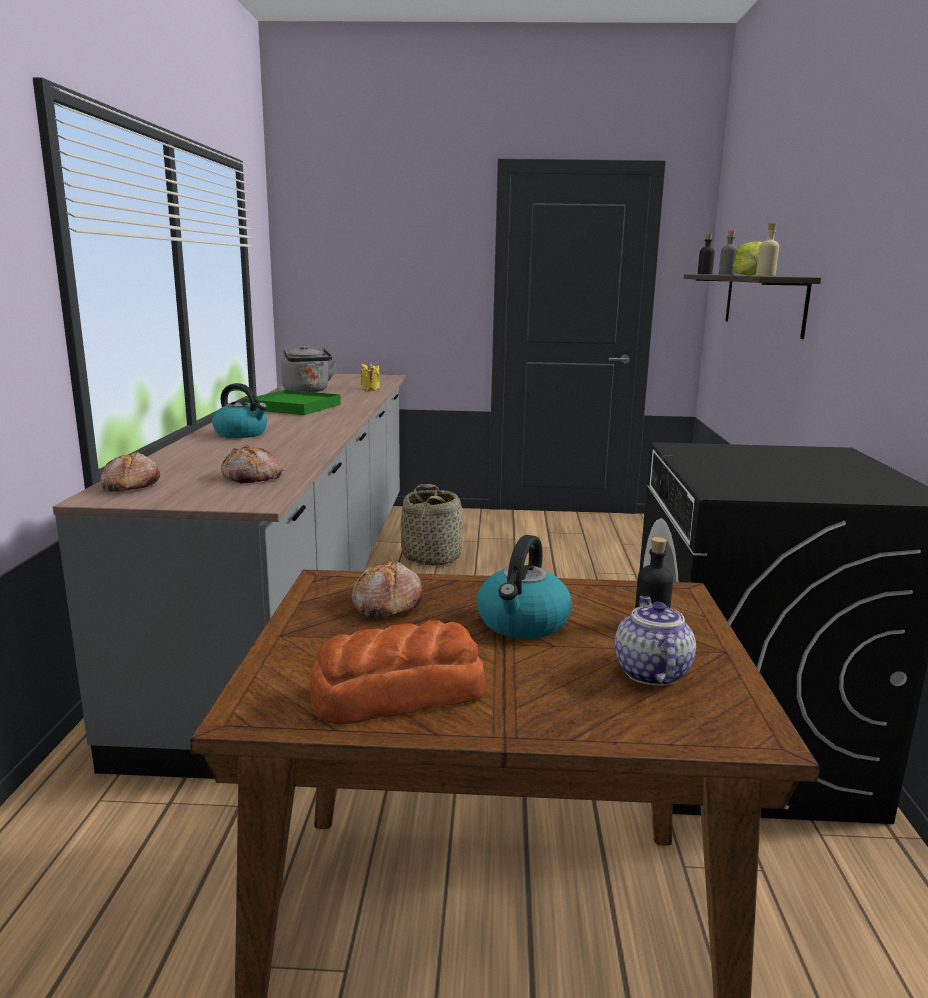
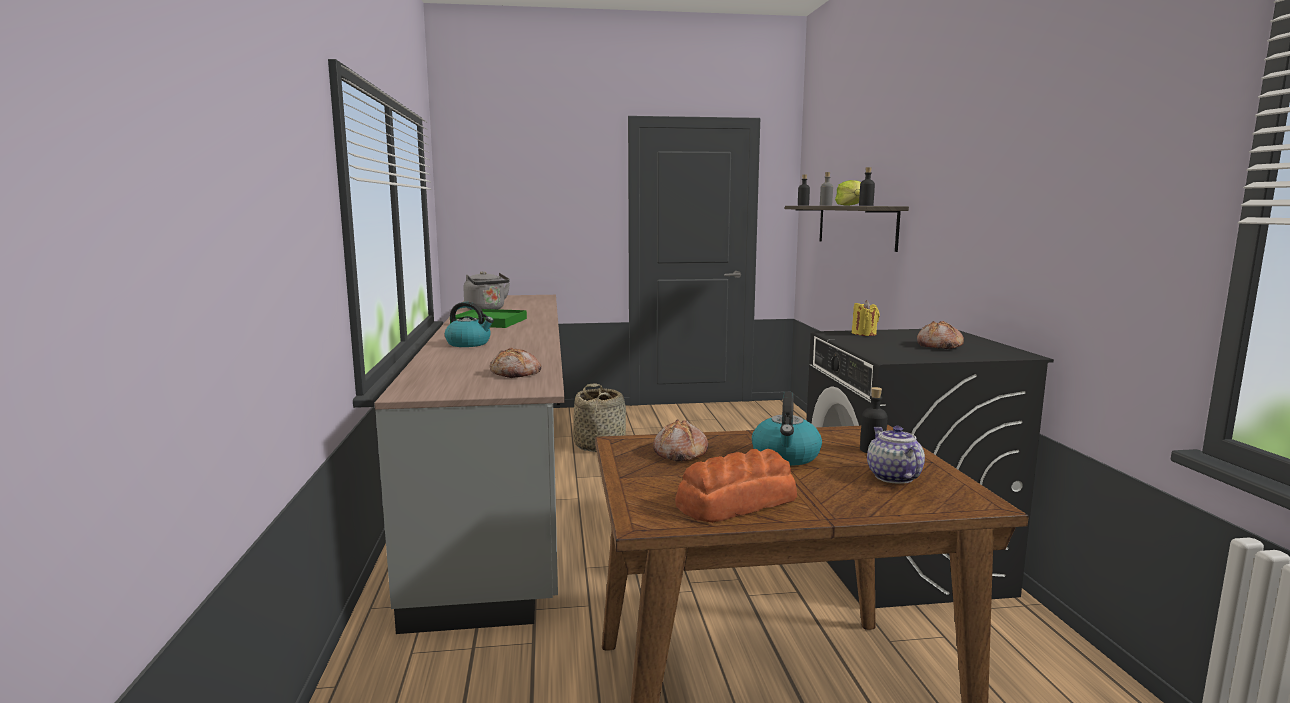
camera: 10 degrees left, 5 degrees down
bread [101,452,160,492] -> bread moved to [917,321,964,349]
yellow candle [361,362,380,391] -> yellow candle moved to [852,300,880,336]
beige bottle [756,223,779,276] -> black bottle [859,167,875,206]

